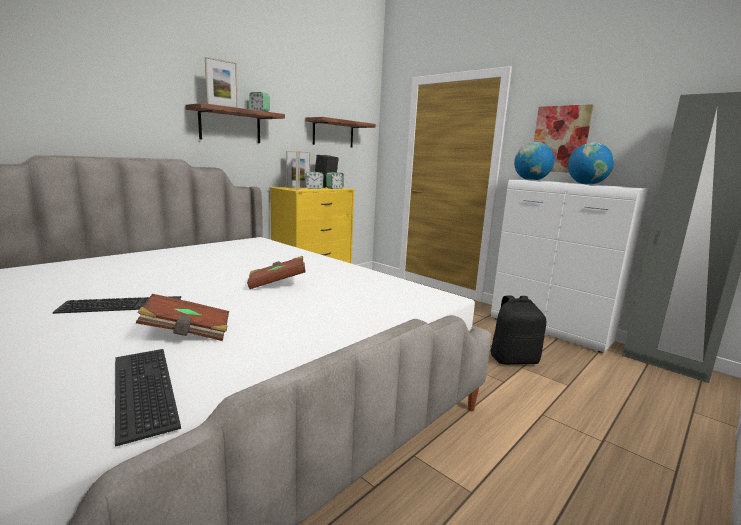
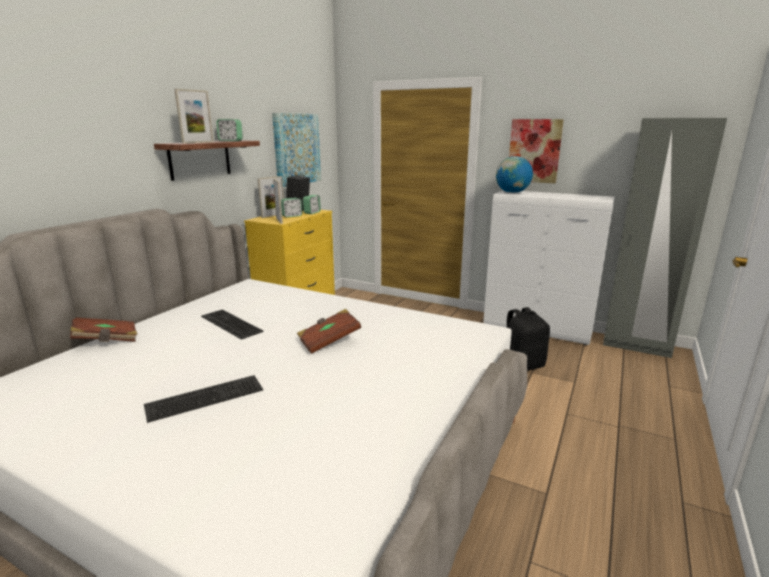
camera: 15 degrees left, 5 degrees up
keyboard [115,349,181,447] -> keyboard moved to [201,310,264,340]
brown book [136,294,229,341] -> brown book moved to [70,318,137,342]
shelf [305,117,376,147] -> picture [272,113,321,187]
globe [568,143,614,185] -> none

